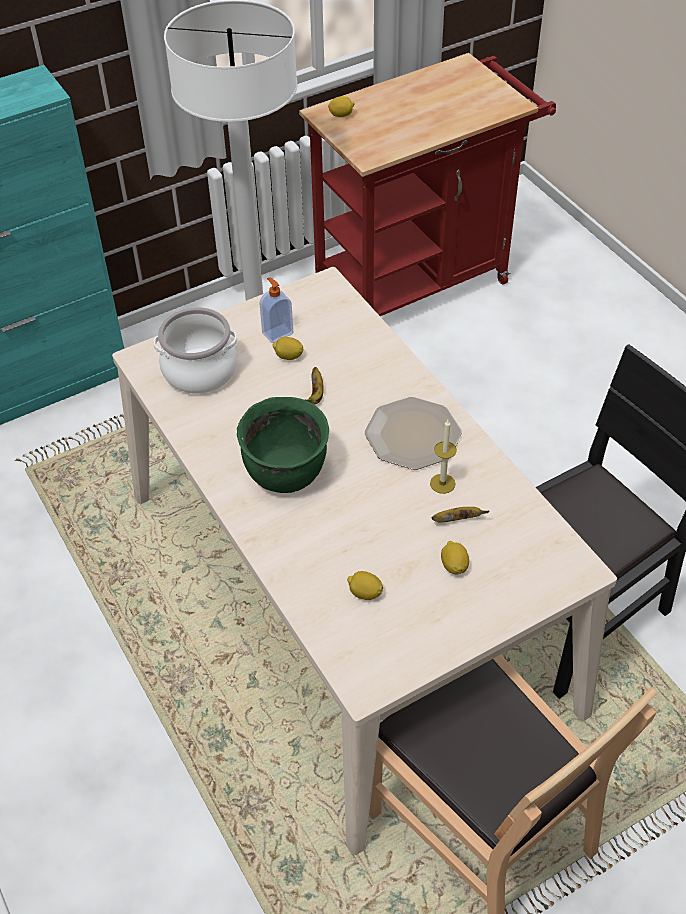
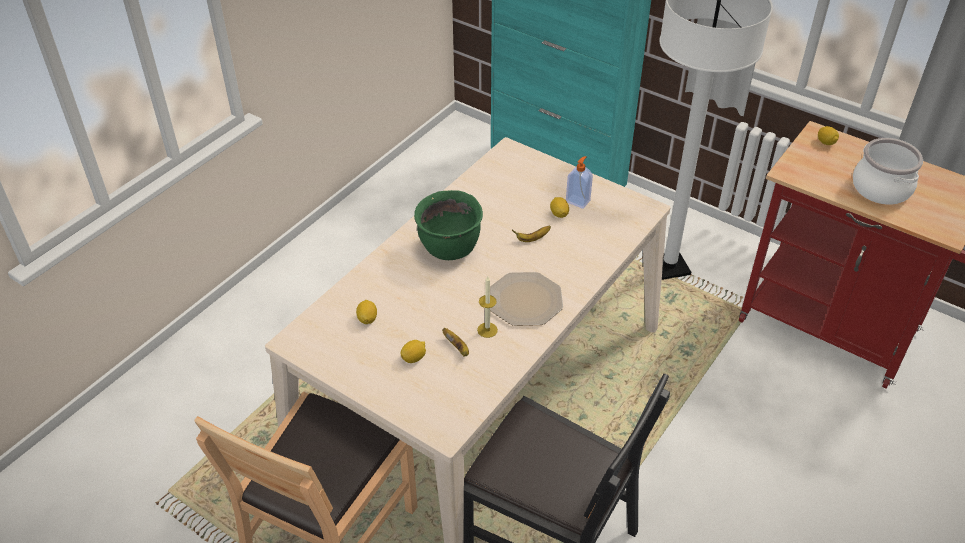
camera: 65 degrees right, 5 degrees down
cooking pot [154,307,238,394] -> cooking pot moved to [853,138,923,205]

